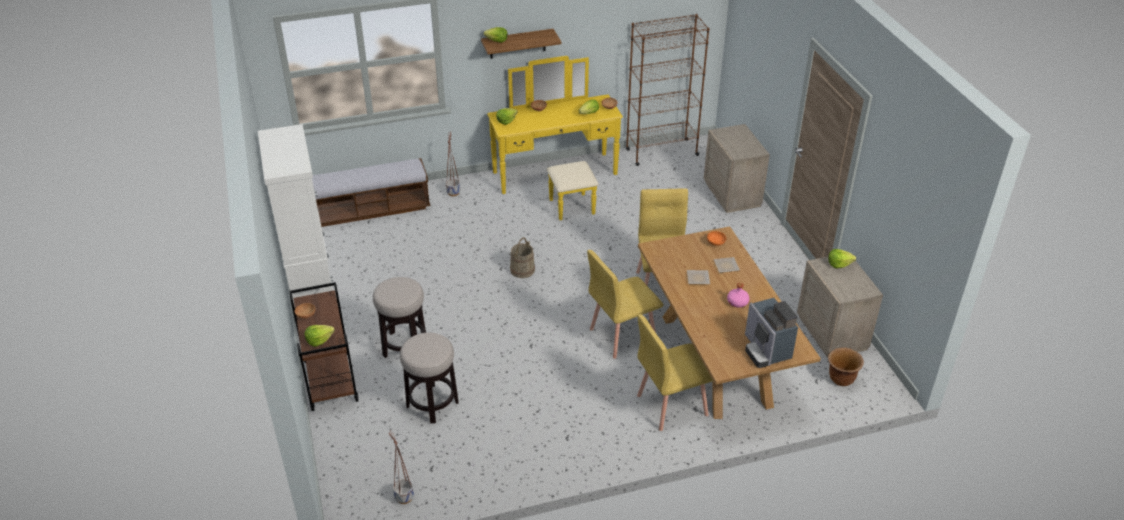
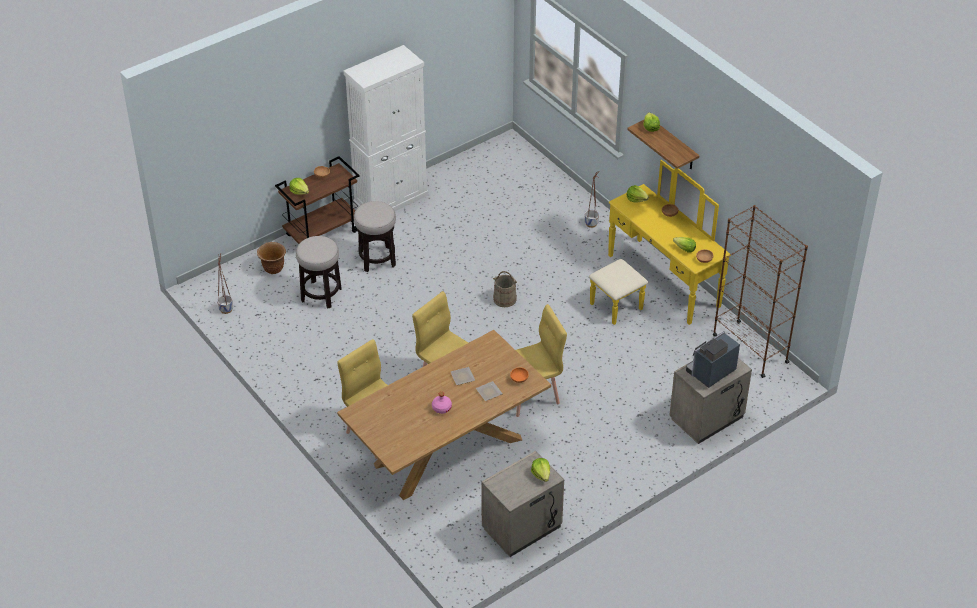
camera: 70 degrees right, 5 degrees up
bench [312,158,430,227] -> none
coffee machine [745,298,798,368] -> coffee machine moved to [686,331,740,388]
brown planter [828,348,864,386] -> brown planter moved to [257,242,286,274]

